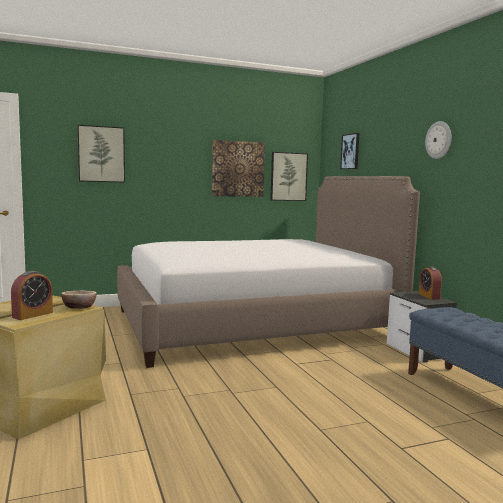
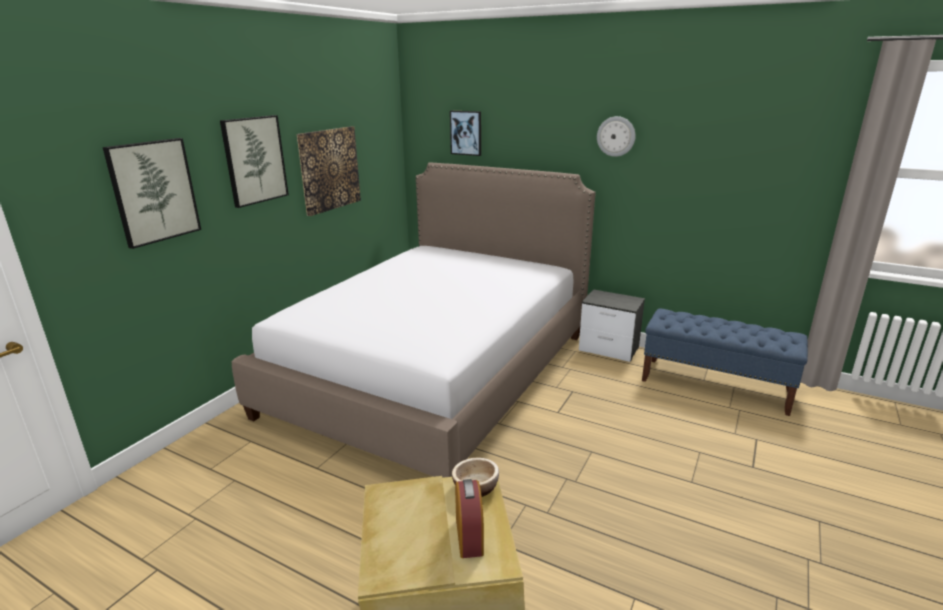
camera: 40 degrees left, 15 degrees up
picture [270,152,308,201] -> picture moved to [220,115,289,208]
alarm clock [419,267,442,300] -> none

